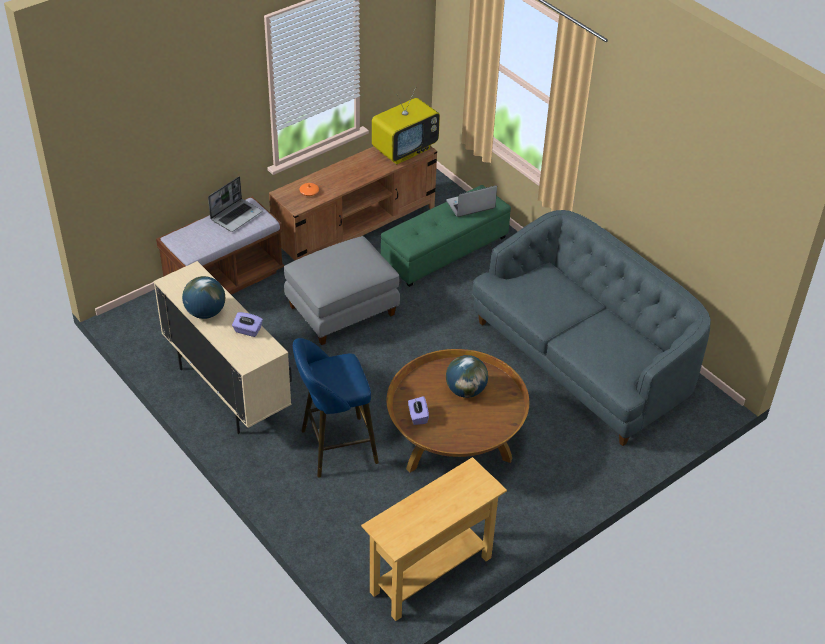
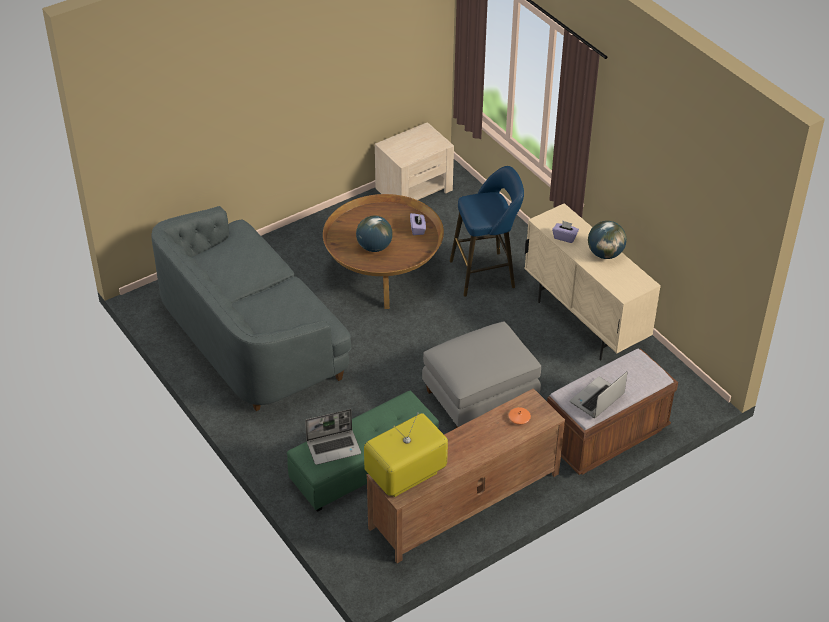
camera: 175 degrees left, 0 degrees up
beige console table [361,457,507,621] -> beige nightstand [375,122,454,200]

